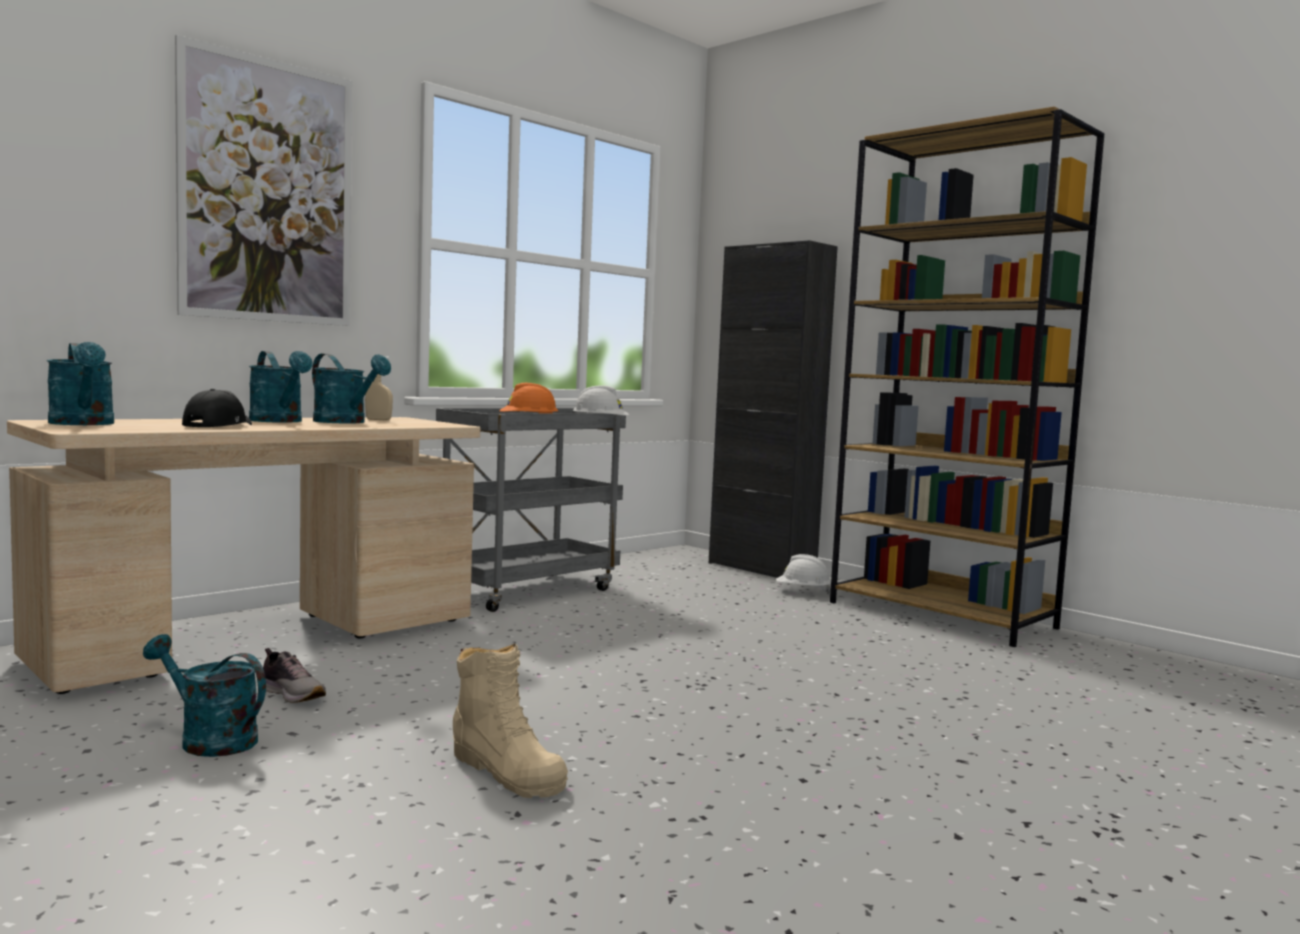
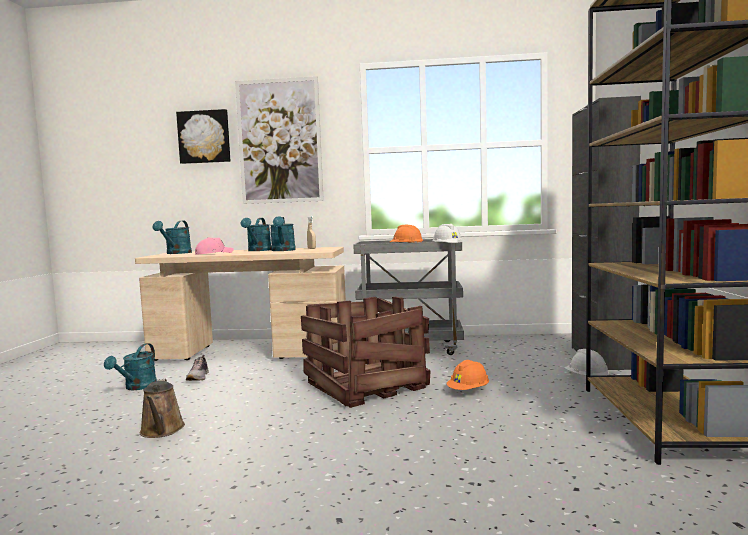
camera: 50 degrees right, 0 degrees up
turquoise watering can [143,634,266,757] -> turquoise watering can turned 150 degrees counterclockwise [104,343,157,390]
black cap [182,389,252,427] -> pink cap [195,237,234,255]
beige boot [453,643,568,798] -> brown watering can [140,379,185,438]
none -> picture [176,109,230,164]
none -> crate [301,297,431,408]
none -> orange hard hat [447,360,489,390]

